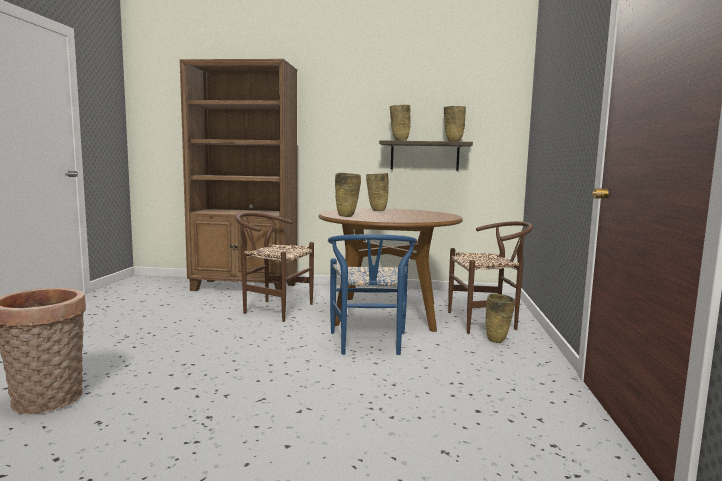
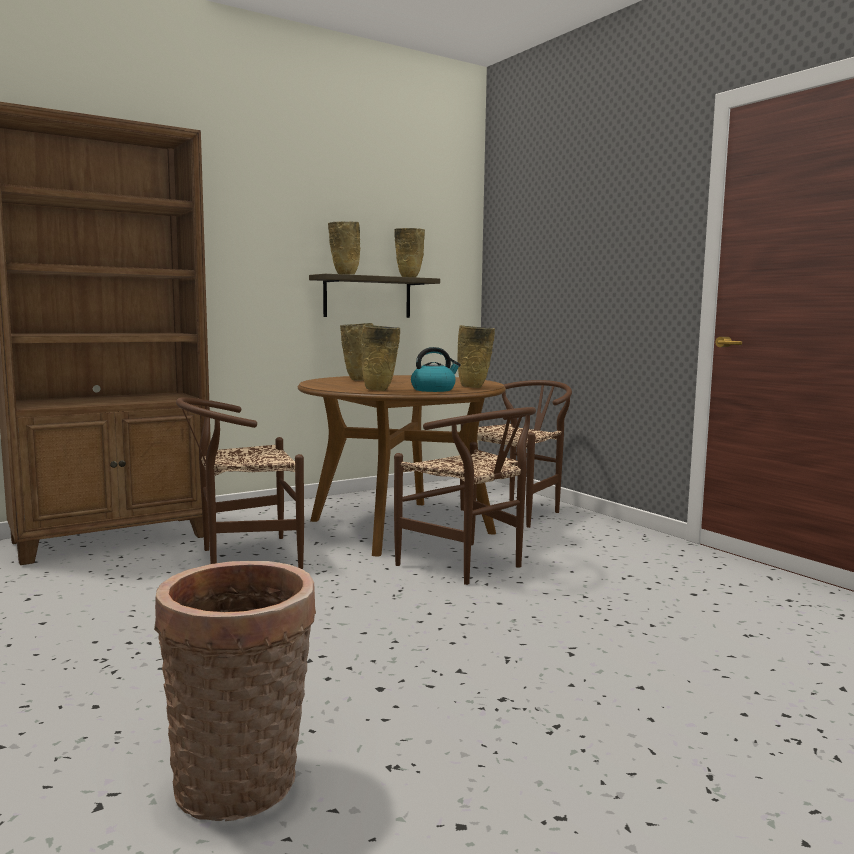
camera: 40 degrees left, 0 degrees up
blue chair [328,234,417,355] -> brown chair [394,407,536,585]
beige vase [486,294,515,343] -> beige vase moved to [457,325,495,388]
none -> kettle [411,347,461,392]

